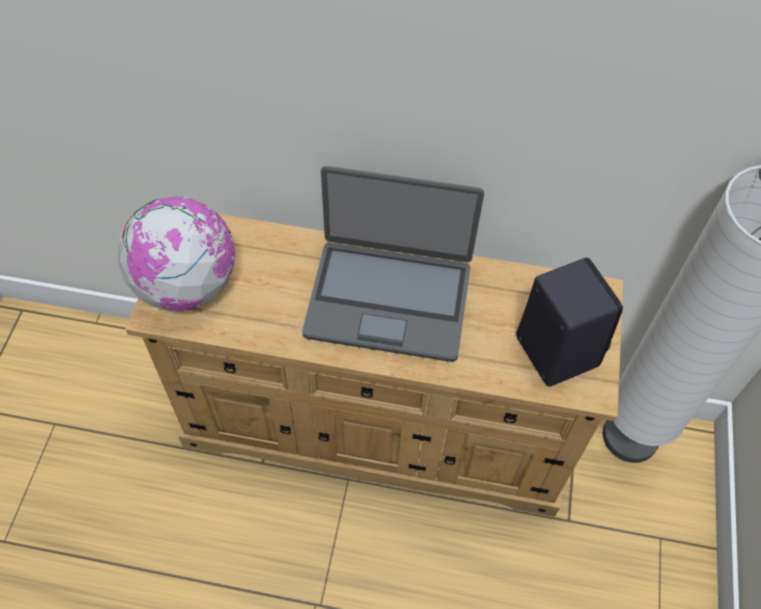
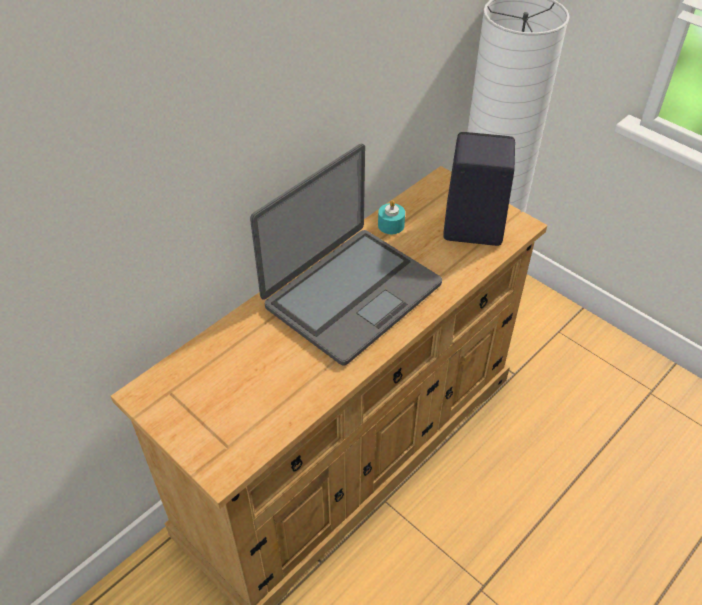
camera: 55 degrees left, 10 degrees down
globe [118,197,235,312] -> none
none -> turquoise candle [378,200,405,234]

